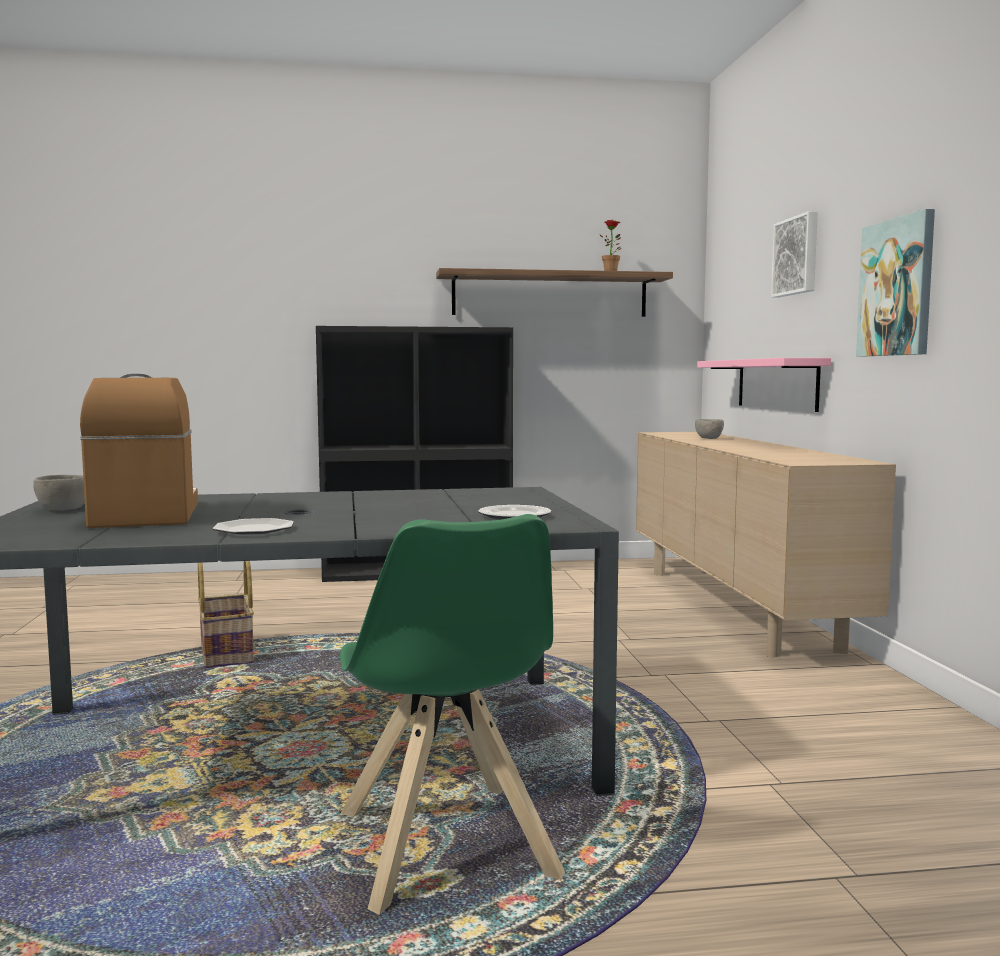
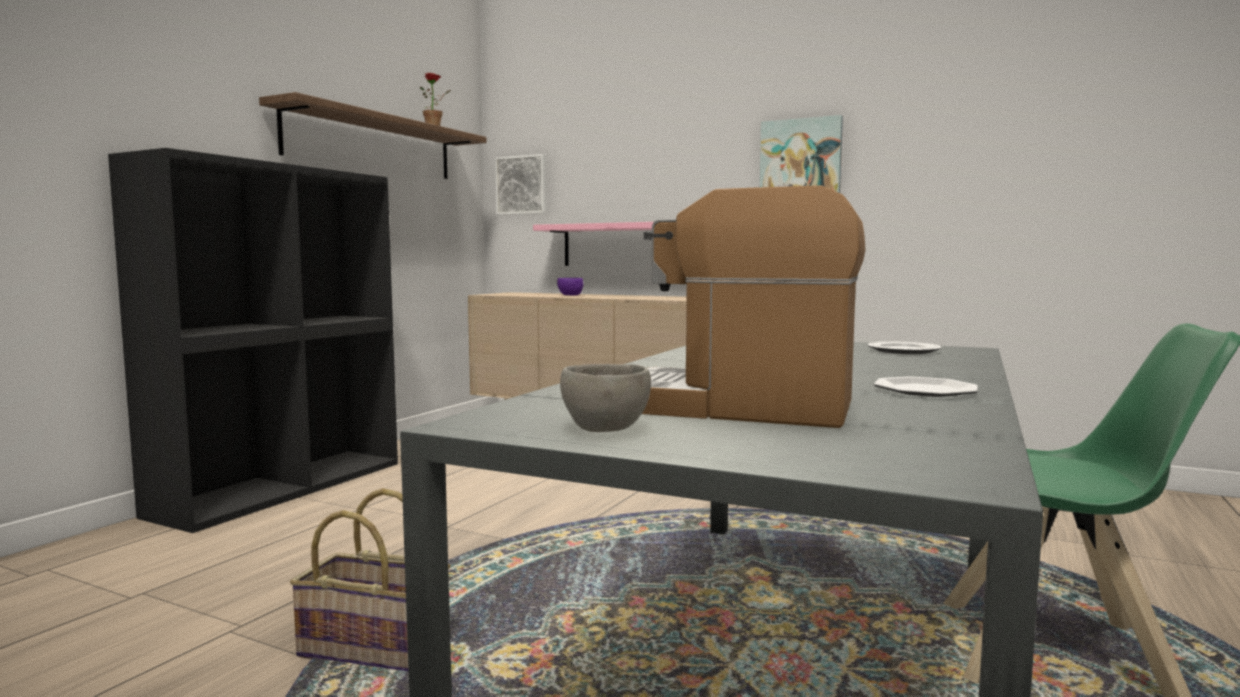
camera: 55 degrees left, 0 degrees up
grey bowl [695,419,724,439] -> purple bowl [557,278,584,295]
picture [771,211,818,298] -> picture moved to [495,154,547,215]

